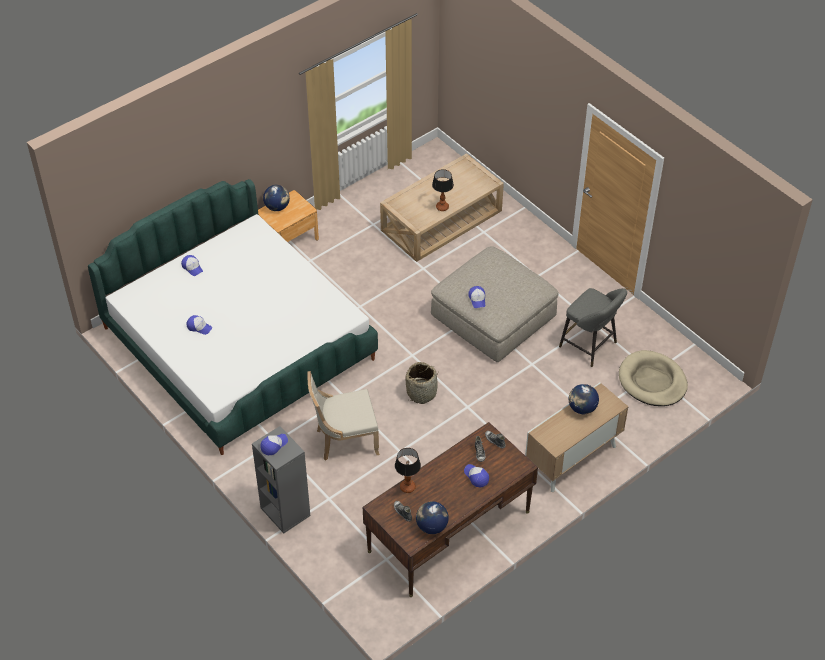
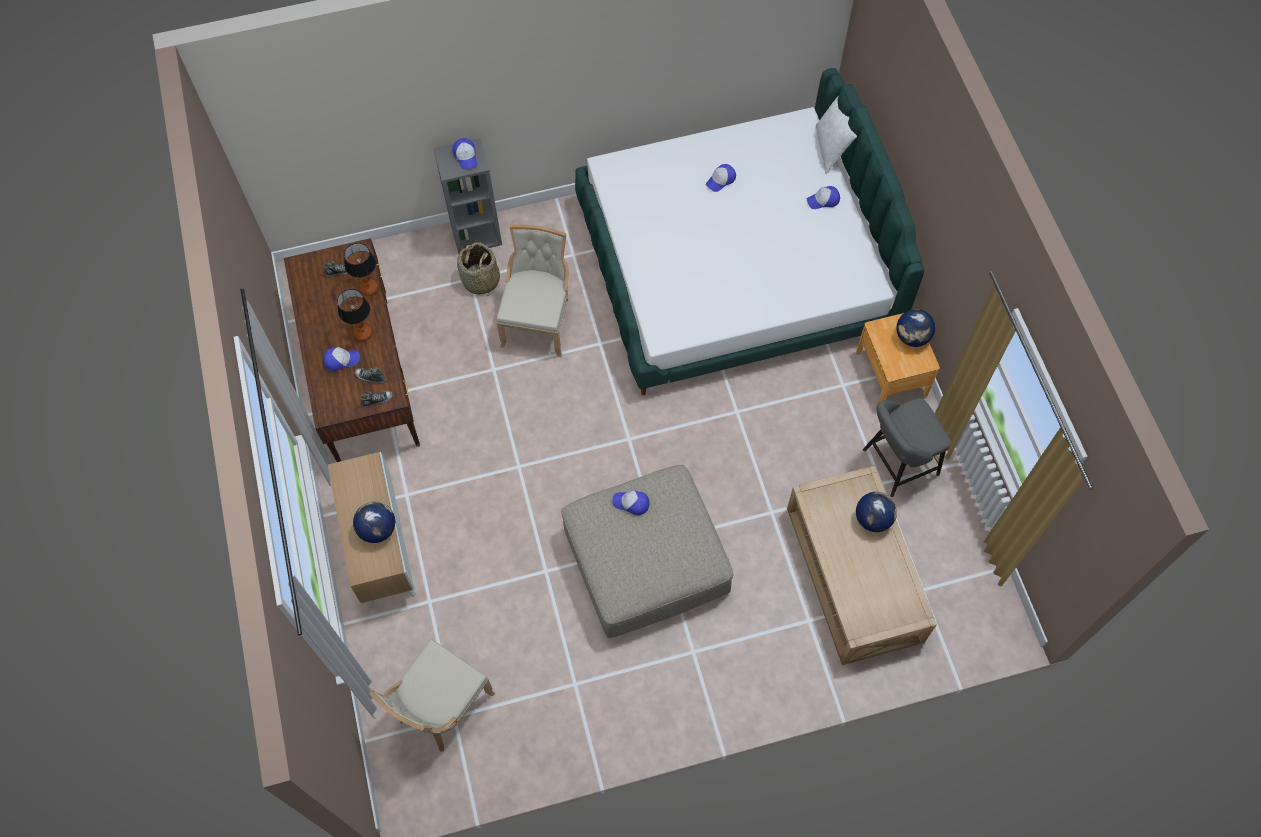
camera: 115 degrees right, 15 degrees up
basket [405,362,439,404] -> basket moved to [457,242,500,294]
globe [416,501,449,534] -> globe moved to [856,492,897,532]
table lamp [432,169,454,211] -> table lamp moved to [337,289,372,341]
grey stool [559,288,627,367] -> grey stool moved to [863,398,951,497]
beige dog bed [619,350,688,406] -> beige chair [369,639,495,751]
none -> white pillow [816,97,857,174]

